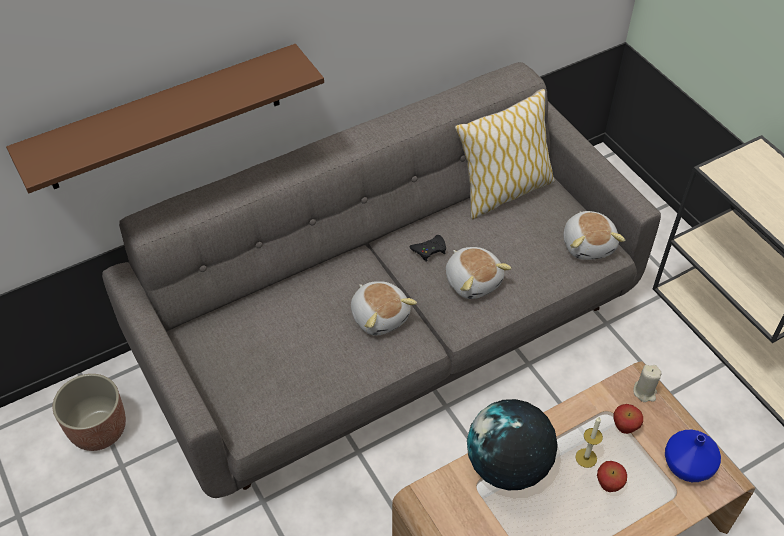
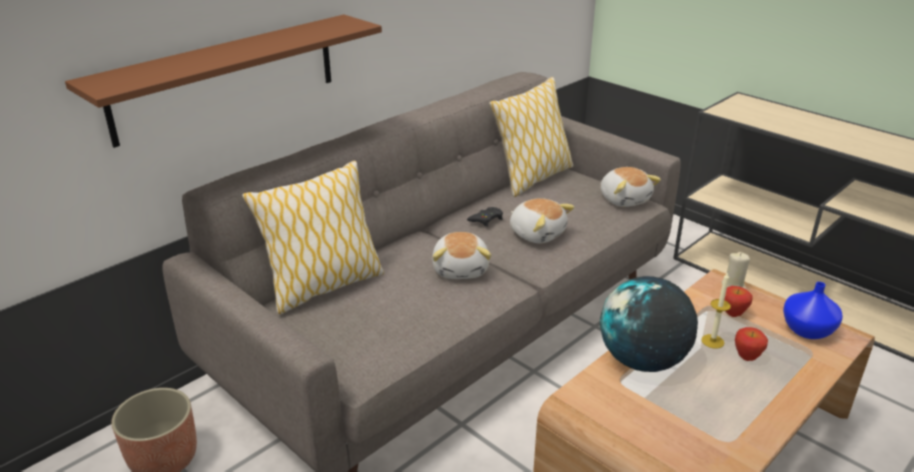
camera: 15 degrees left, 20 degrees down
plush toy [351,281,417,336] -> plush toy turned 45 degrees clockwise [432,232,491,279]
none -> pillow [242,160,384,314]

